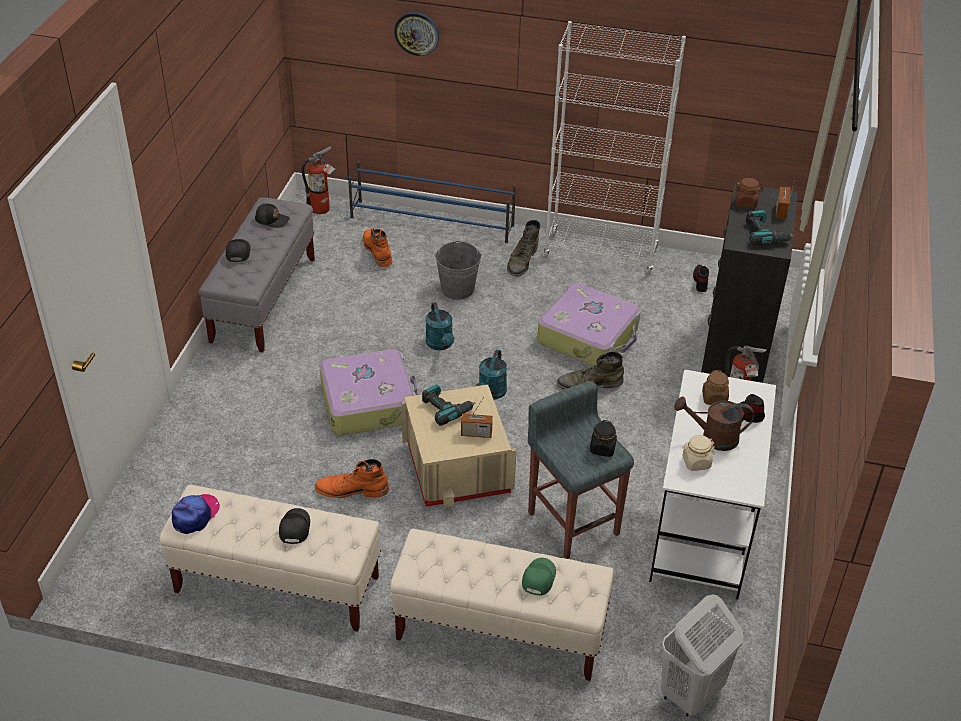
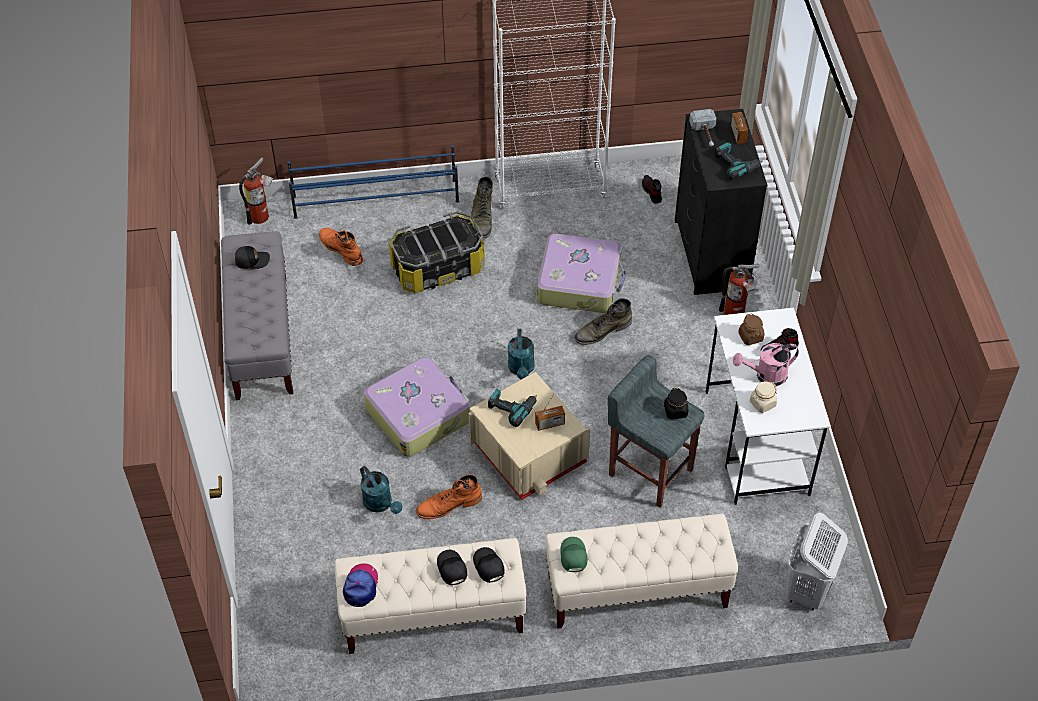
camera: 20 degrees left, 10 degrees up
black cap [226,239,251,262] -> black cap moved to [473,547,505,583]
wall clock [394,12,439,56] -> none
turquoise watering can [426,302,454,350] -> turquoise watering can moved to [360,466,402,514]
grey bucket [435,241,482,300] -> storage box [389,211,485,293]
green cap [522,558,556,596] -> green cap moved to [560,537,587,572]
brown watering can [674,397,754,451] -> pink watering can [733,343,799,386]
brown jar [734,178,763,208] -> hammer [689,109,716,146]

